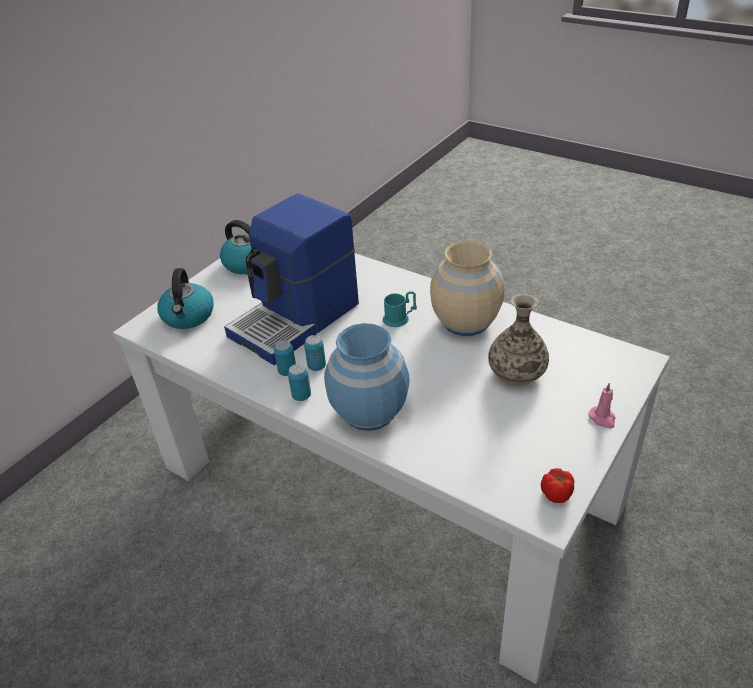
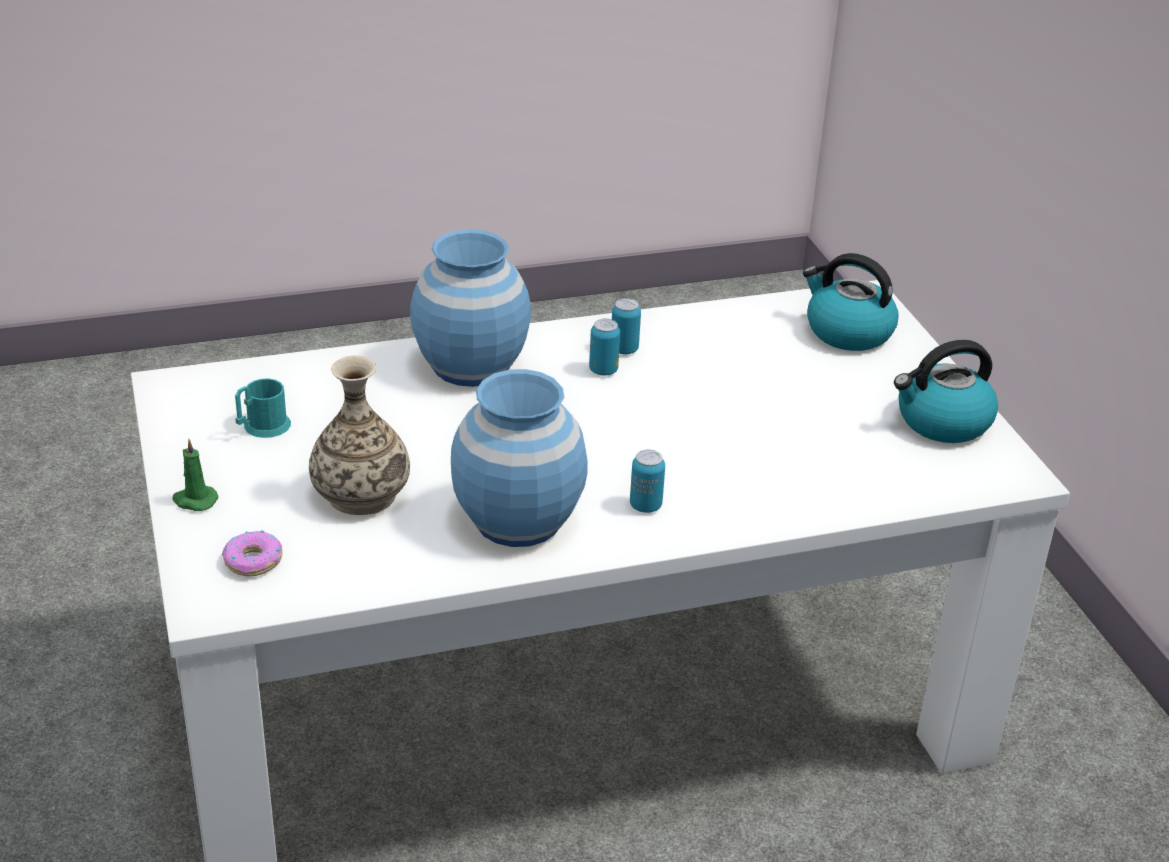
camera: 125 degrees right, 5 degrees down
coffee machine [224,193,359,365] -> none
can [288,364,311,401] -> can moved to [630,449,665,513]
turquoise mug [383,291,417,327] -> turquoise mug moved to [235,378,291,438]
beige vase [430,240,504,336] -> blue vase [451,369,588,547]
tomato [541,468,574,503] -> none
pink candle [588,383,615,429] -> green candle [172,439,219,511]
none -> donut [222,530,283,576]

